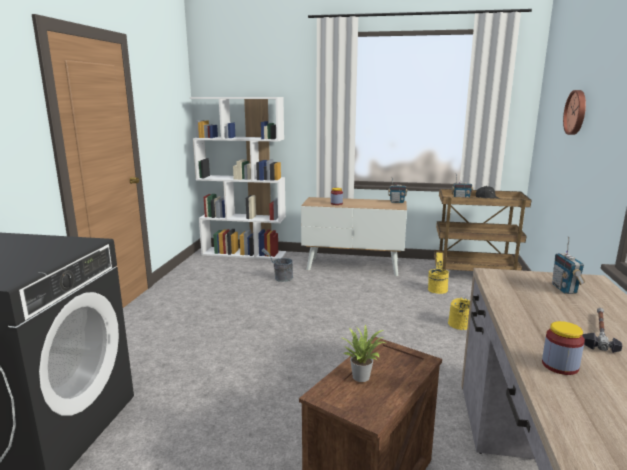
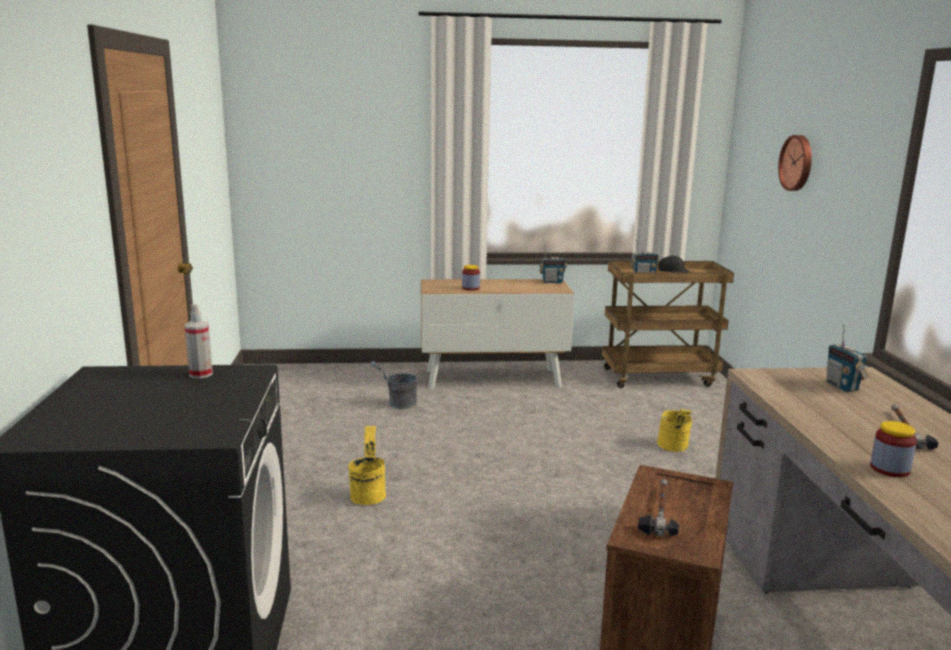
camera: 15 degrees left, 0 degrees up
white bookcase [190,97,286,260] -> none
potted plant [342,324,386,382] -> hammer [638,479,679,537]
yellow bucket [428,252,449,294] -> yellow bucket moved to [348,425,386,505]
none -> spray bottle [185,304,213,379]

